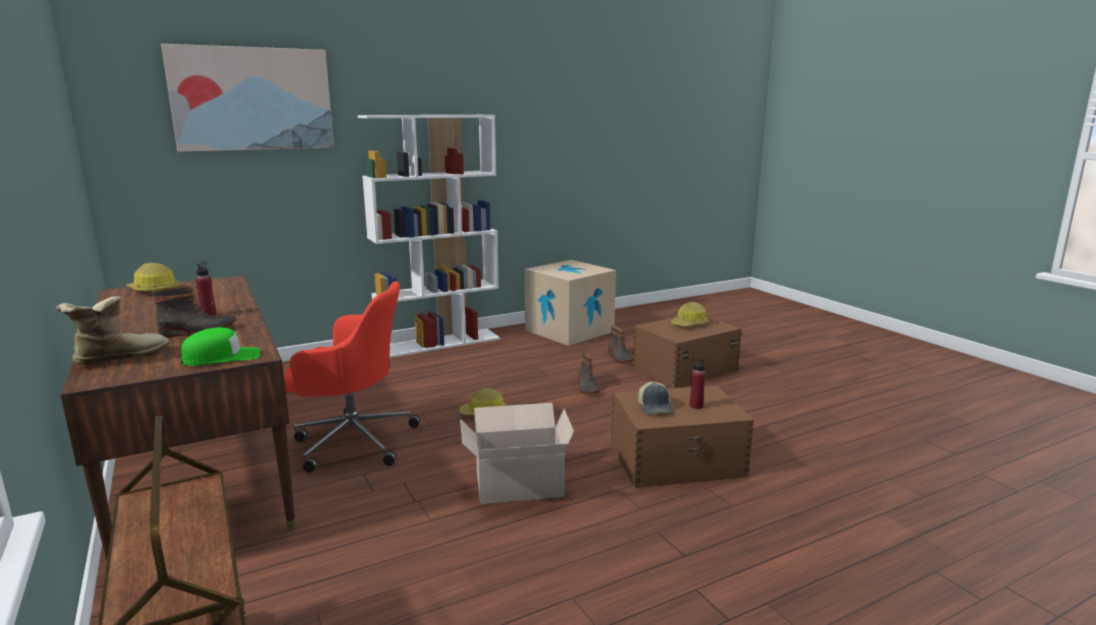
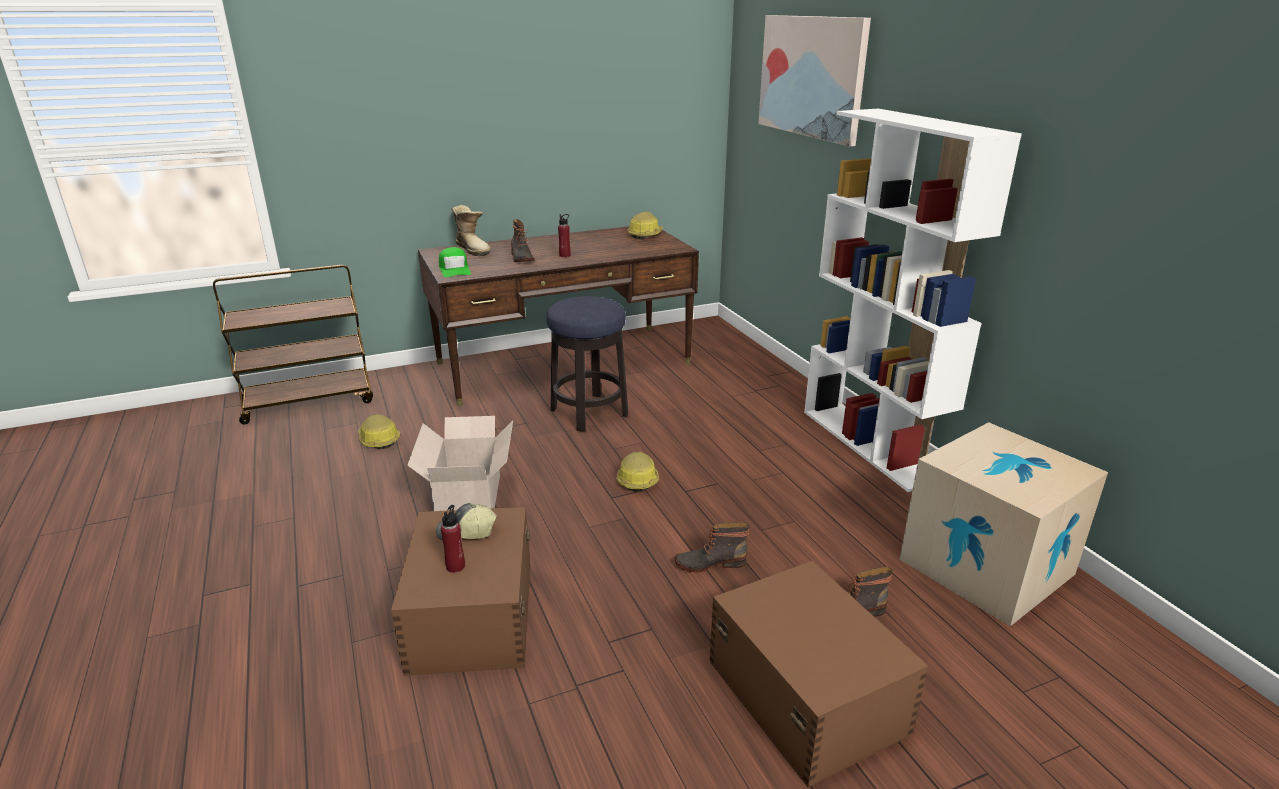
camera: 95 degrees right, 10 degrees up
red office chair [284,281,420,473] -> stool [547,296,628,431]
hard hat [671,302,708,326] -> hard hat moved to [358,414,401,449]

